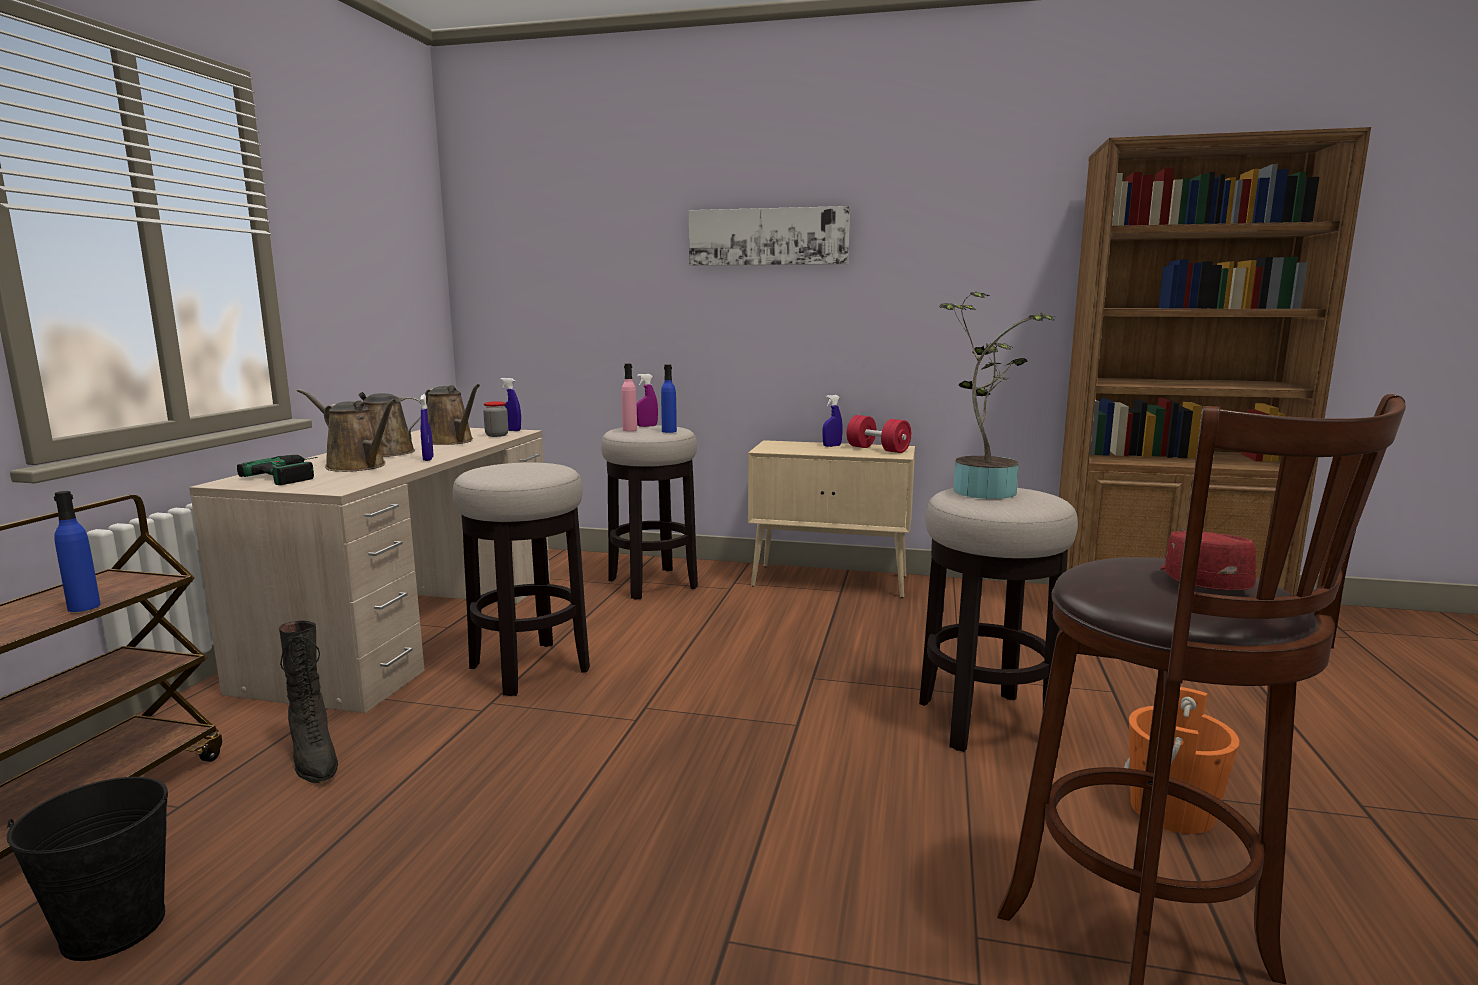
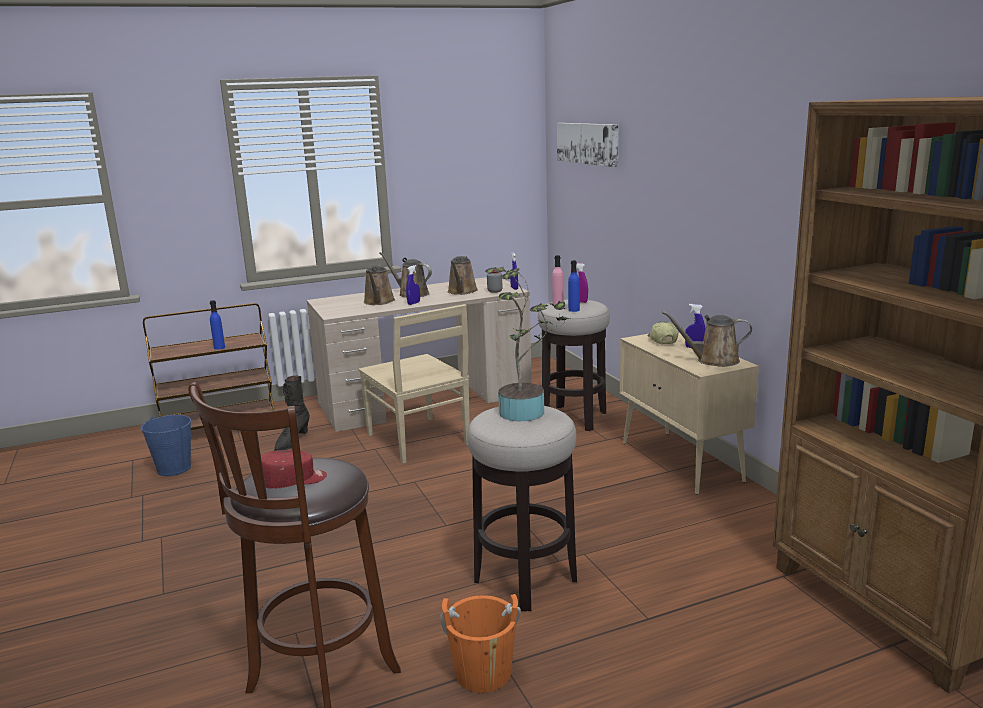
camera: 55 degrees right, 5 degrees up
black bucket [7,777,168,961] -> blue bucket [140,415,191,476]
power drill [237,455,318,485] -> none
stool [453,463,590,696] -> beige chair [359,304,470,463]
picture [689,206,850,266] -> picture moved to [557,123,619,167]
red dumbbell [847,415,911,453] -> brown watering can [662,311,752,367]
none -> cap [648,321,678,344]

